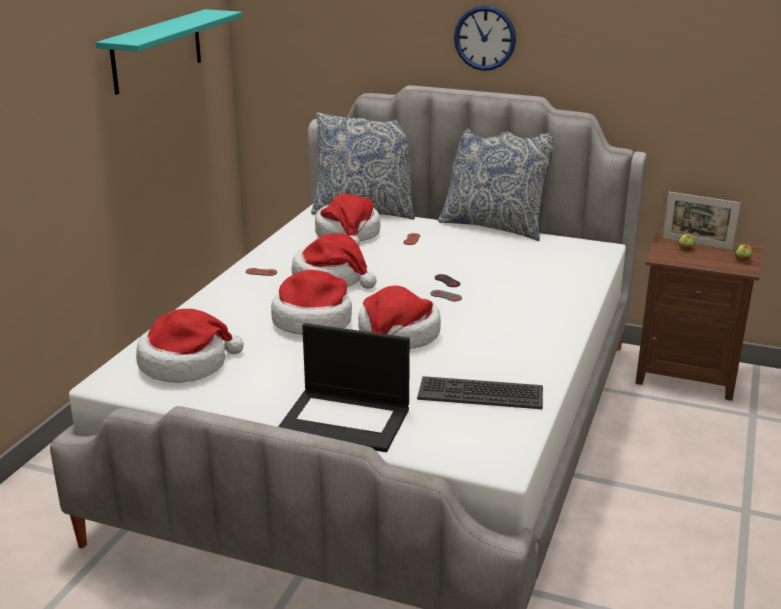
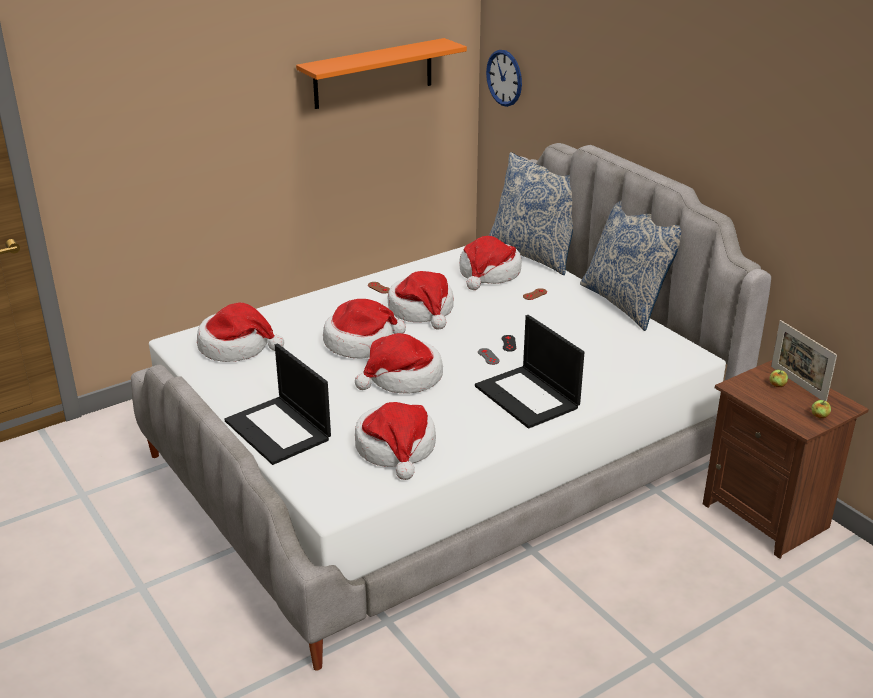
camera: 35 degrees right, 5 degrees up
turquoise shelf [96,9,242,95] -> orange shelf [296,38,467,109]
keyboard [417,376,543,409] -> hat [355,402,436,480]
wall clock [454,6,516,71] -> wall clock moved to [486,50,522,107]
none -> laptop [475,315,585,429]

